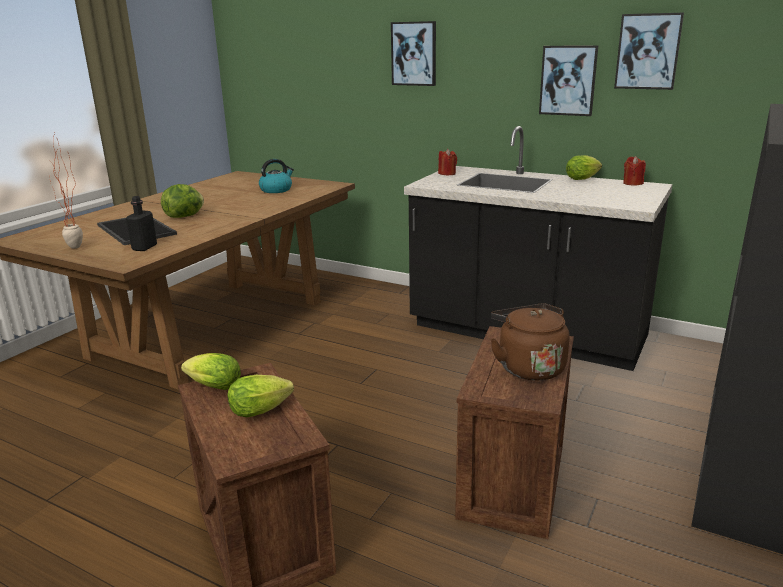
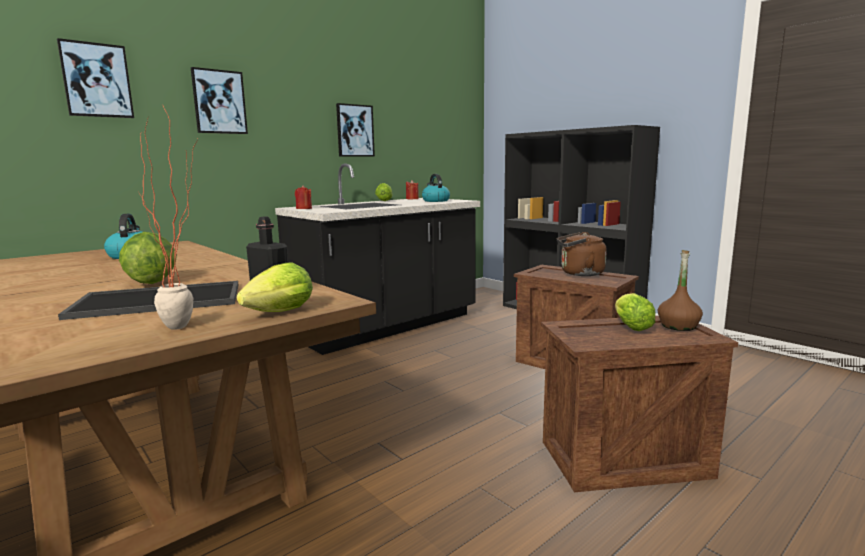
camera: 70 degrees left, 10 degrees down
lettuce [181,353,241,390] -> lettuce moved to [237,263,313,312]
picture [614,13,684,90] -> picture moved to [57,38,134,118]
none -> kettle [422,174,450,202]
none -> brown bottle [658,250,703,331]

